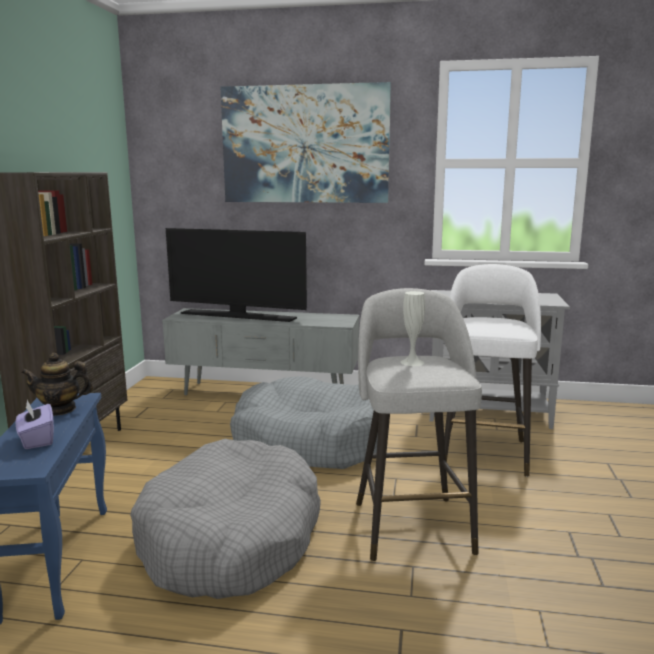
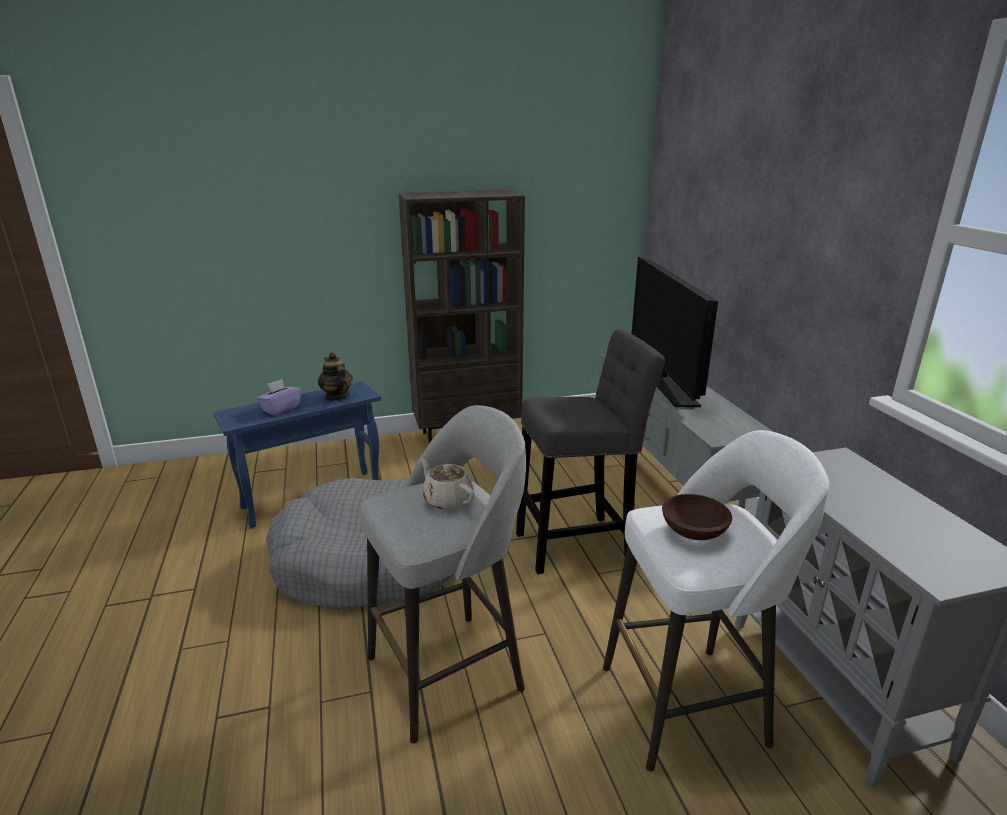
camera: 65 degrees right, 10 degrees up
picture [221,82,391,203] -> none
grey dog bed [230,376,378,469] -> grey stool [516,328,665,574]
white vase [401,291,425,366] -> beige teapot [420,458,475,510]
none -> brown bowl [662,494,732,540]

